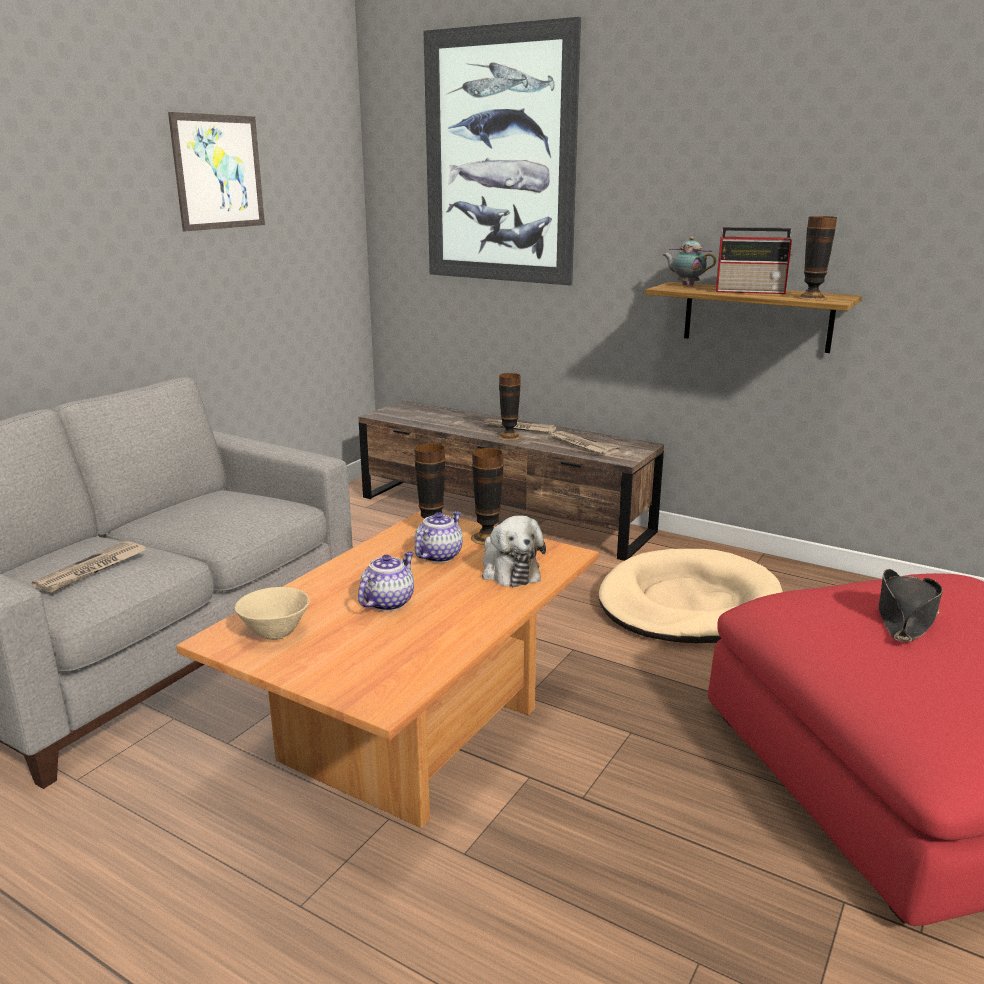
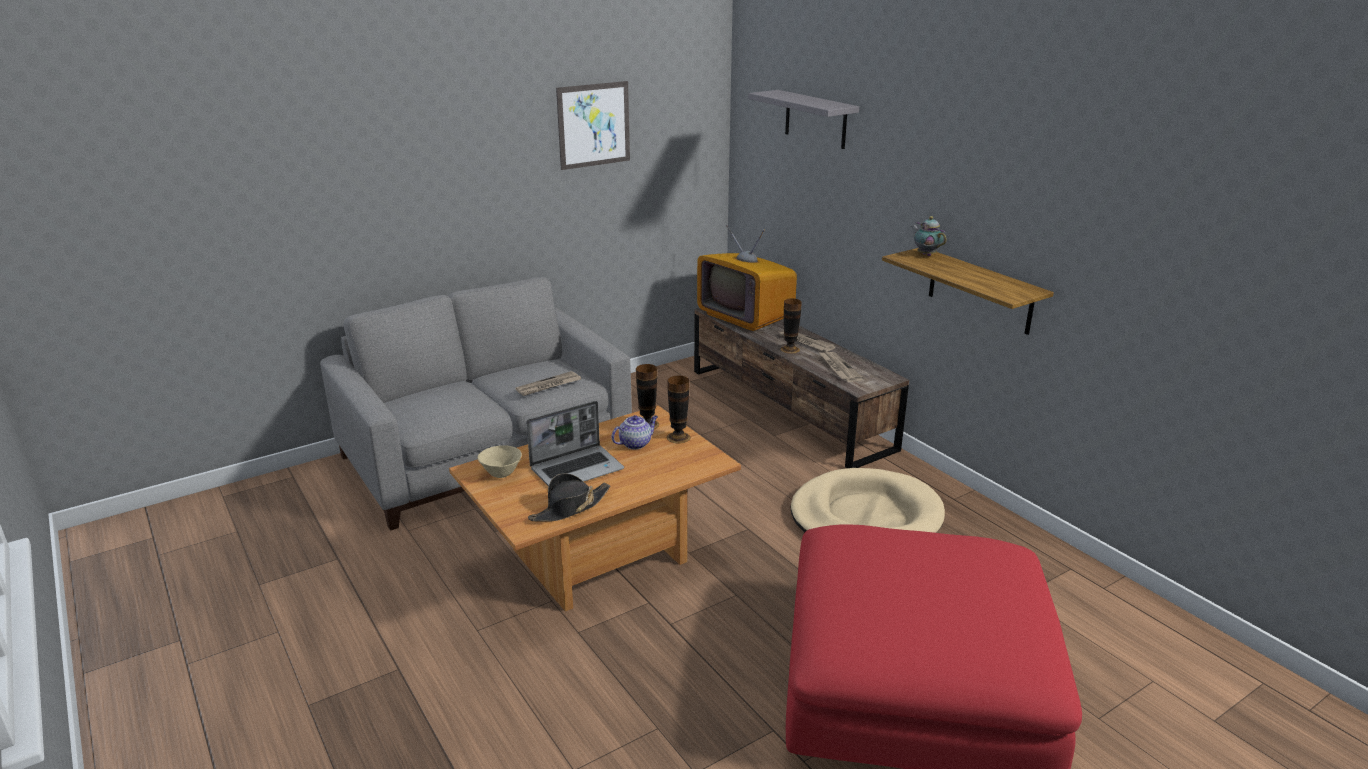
camera: 25 degrees right, 5 degrees up
newspaper [32,541,146,593] -> newspaper moved to [516,371,581,396]
teapot [358,551,414,611] -> laptop [526,401,624,487]
picture [423,17,581,286] -> grey shelf [748,90,859,149]
plush toy [482,516,546,587] -> none
radio [716,227,793,294] -> none
vase [797,216,837,300] -> none
black hat [879,569,943,642] -> black hat moved to [528,473,610,522]
none -> television [697,225,797,331]

